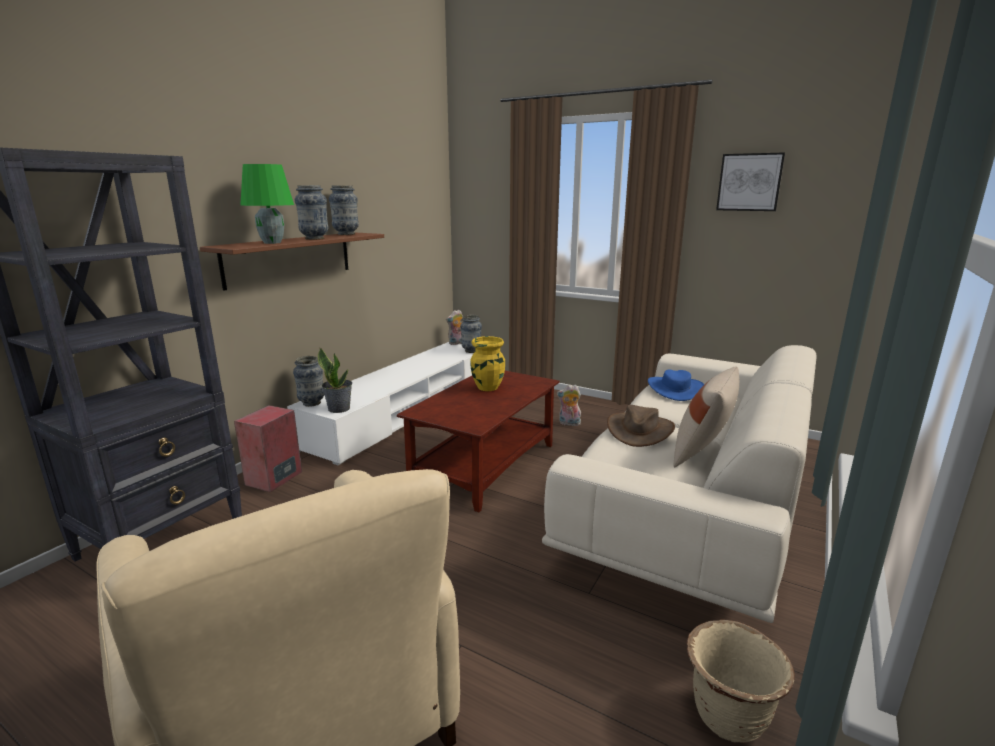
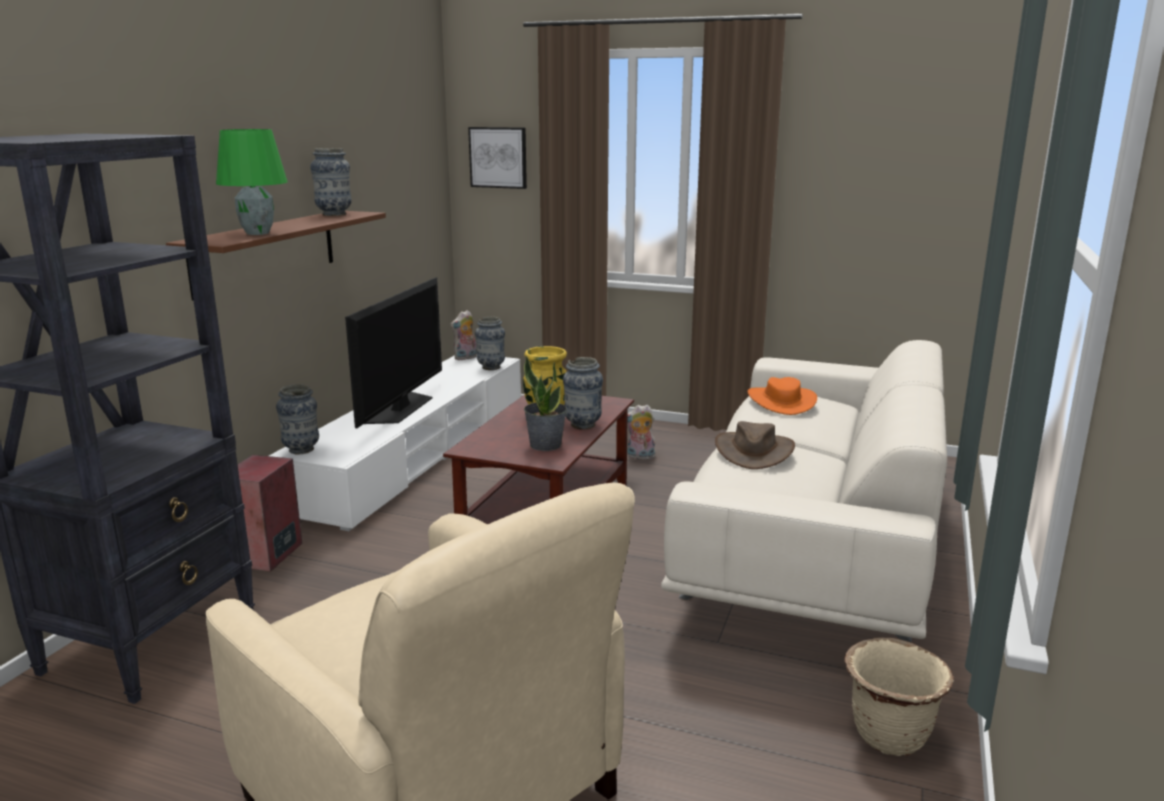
camera: 10 degrees left, 0 degrees up
vase [295,185,328,240] -> vase moved to [563,357,603,430]
potted plant [318,348,352,413] -> potted plant moved to [524,356,567,451]
blue hat [648,369,704,401] -> orange hat [747,377,817,415]
beige pillow [673,366,739,467] -> none
picture [716,152,785,211] -> picture moved to [468,127,527,189]
none -> television [345,277,442,428]

